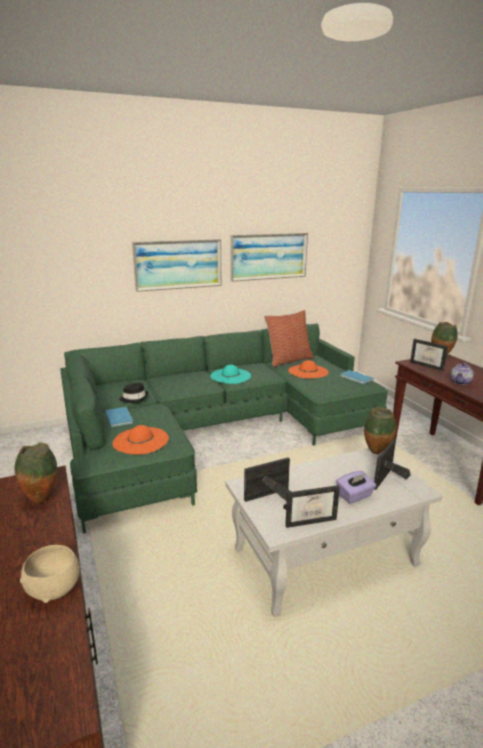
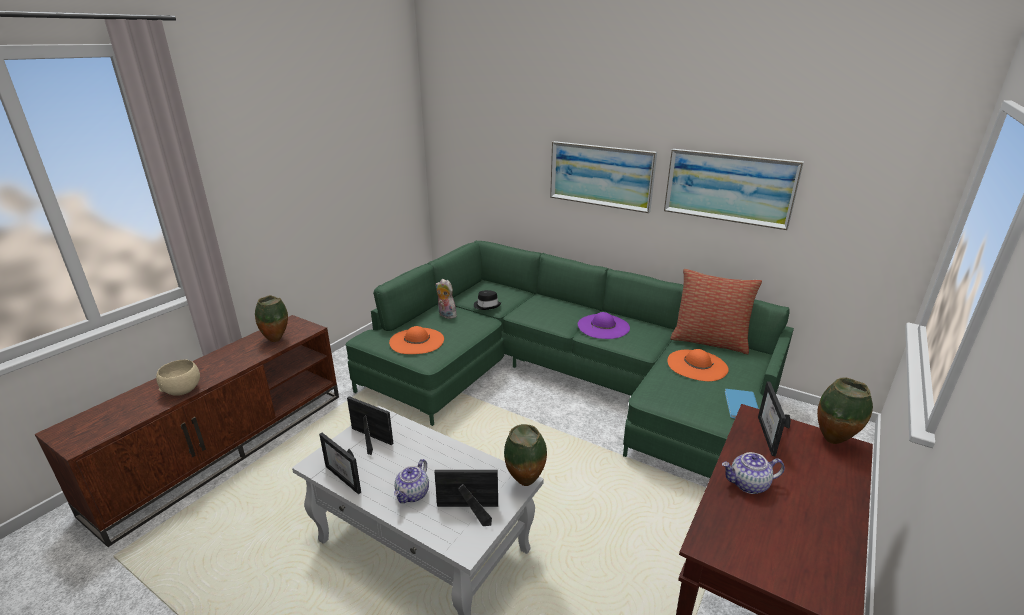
camera: 55 degrees right, 5 degrees up
blue book [105,407,133,427] -> plush toy [436,279,457,319]
turquoise hat [210,365,251,384] -> purple hat [578,312,630,339]
purple tissue box [336,471,376,504] -> teapot [394,459,429,503]

